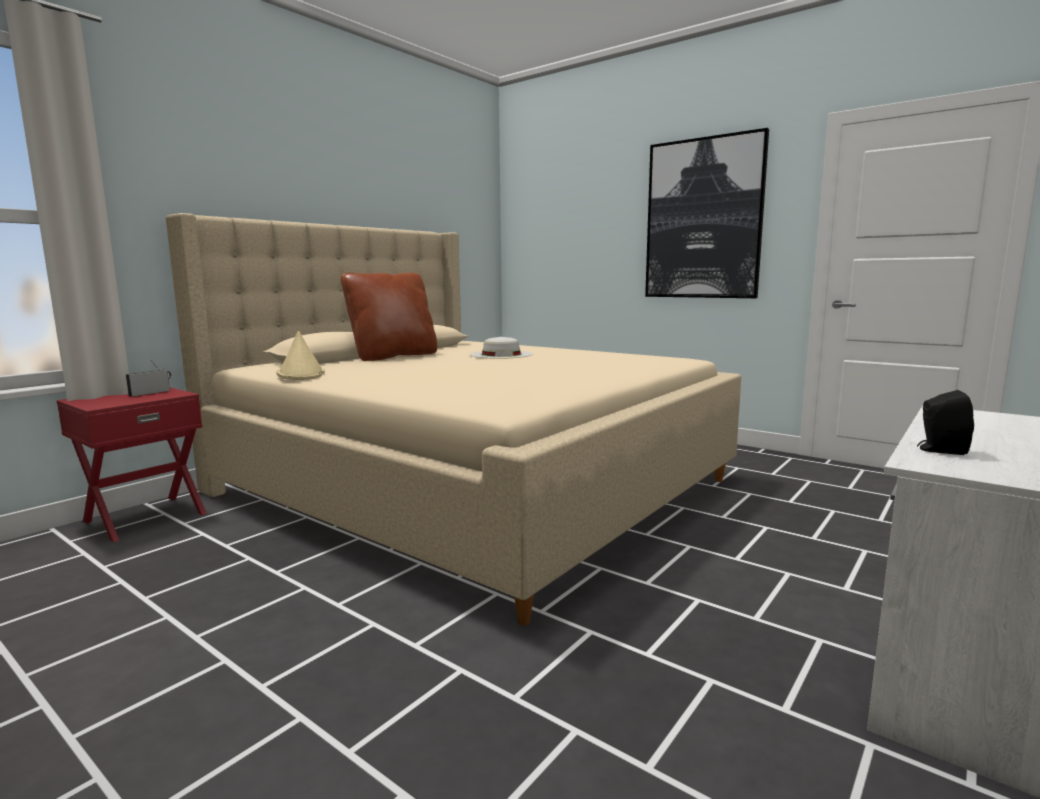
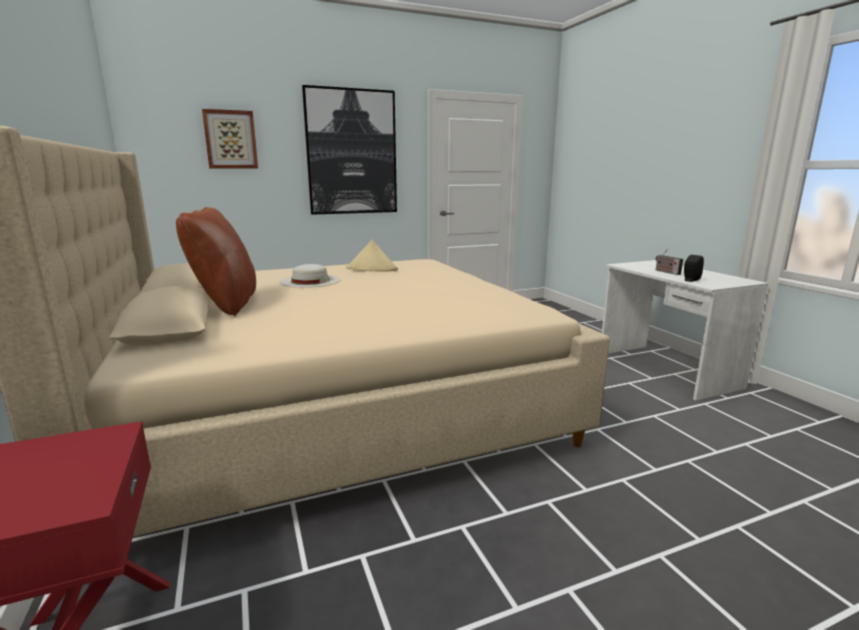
camera: 60 degrees left, 5 degrees up
radio [126,360,171,397] -> radio moved to [656,248,683,275]
beige hat [276,331,325,380] -> beige hat moved to [346,240,398,271]
none -> picture [202,109,258,169]

